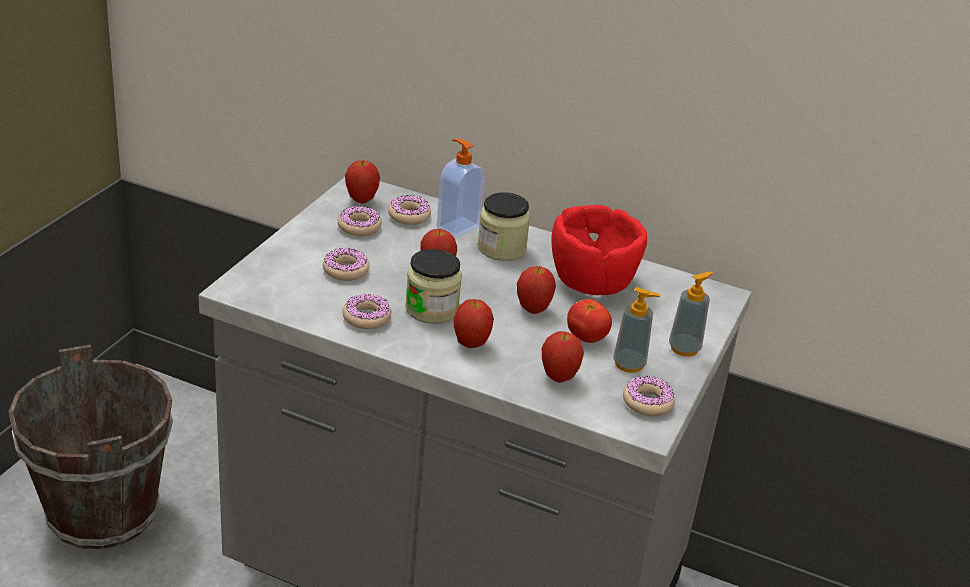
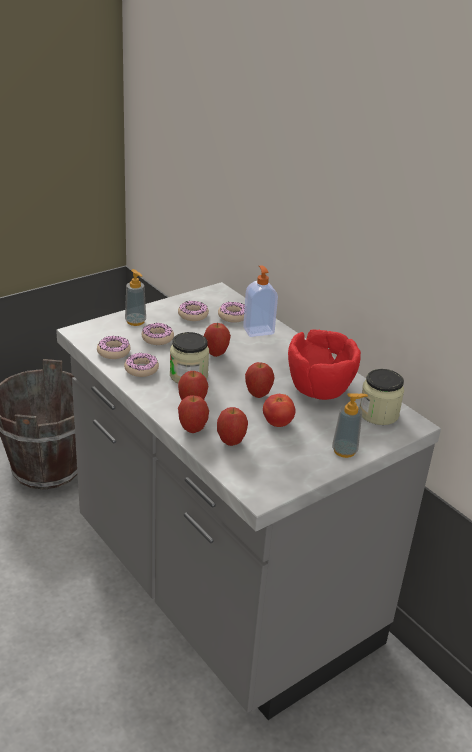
camera: 30 degrees right, 0 degrees up
apple [345,160,380,203] -> apple moved to [178,395,209,433]
jar [477,192,530,261] -> jar moved to [359,369,404,425]
soap dispenser [613,287,660,373] -> soap dispenser moved to [125,269,146,326]
donut [623,376,675,416] -> donut moved to [97,336,130,359]

